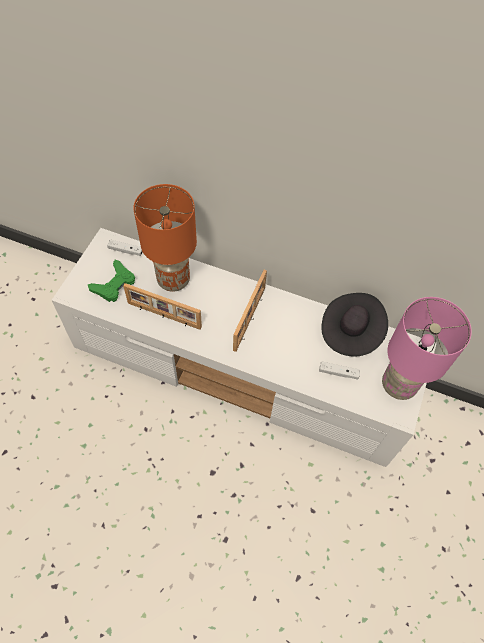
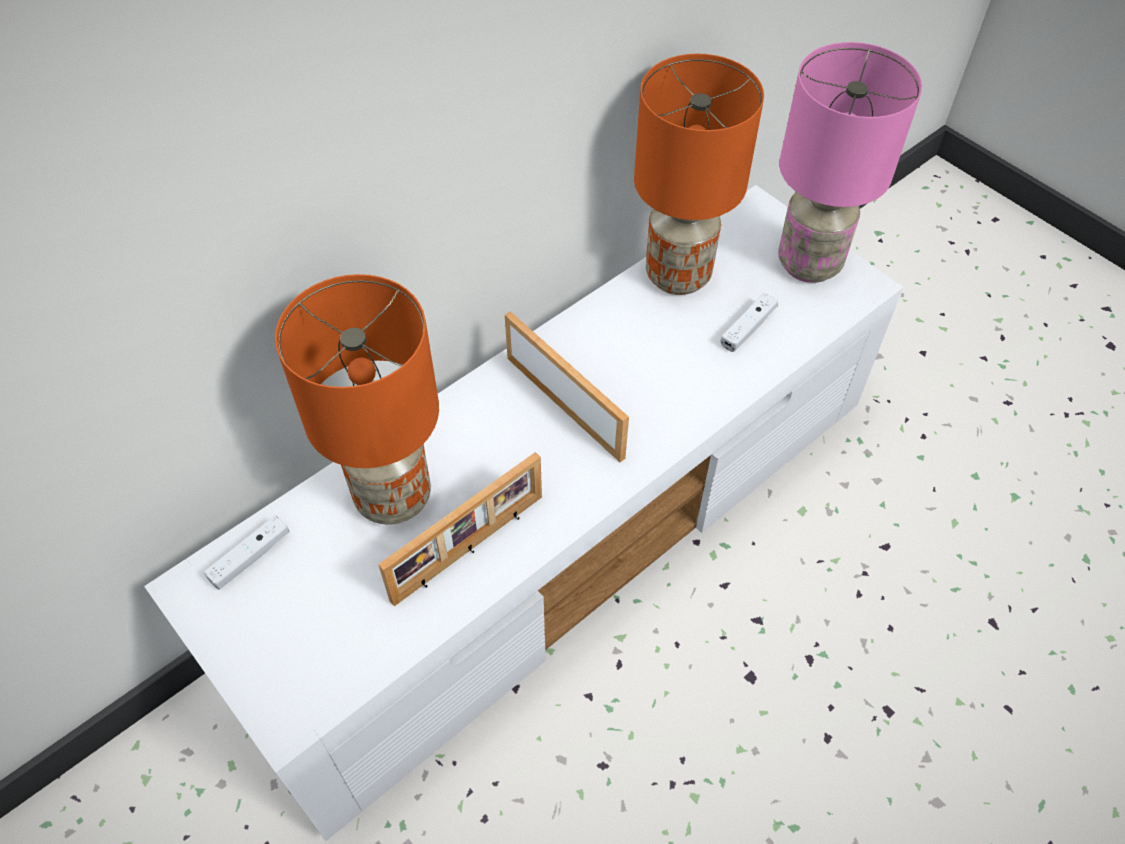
camera: 60 degrees left, 5 degrees down
green game controller [88,260,135,302] -> none
black hat [321,293,388,357] -> orange table lamp [634,54,764,295]

